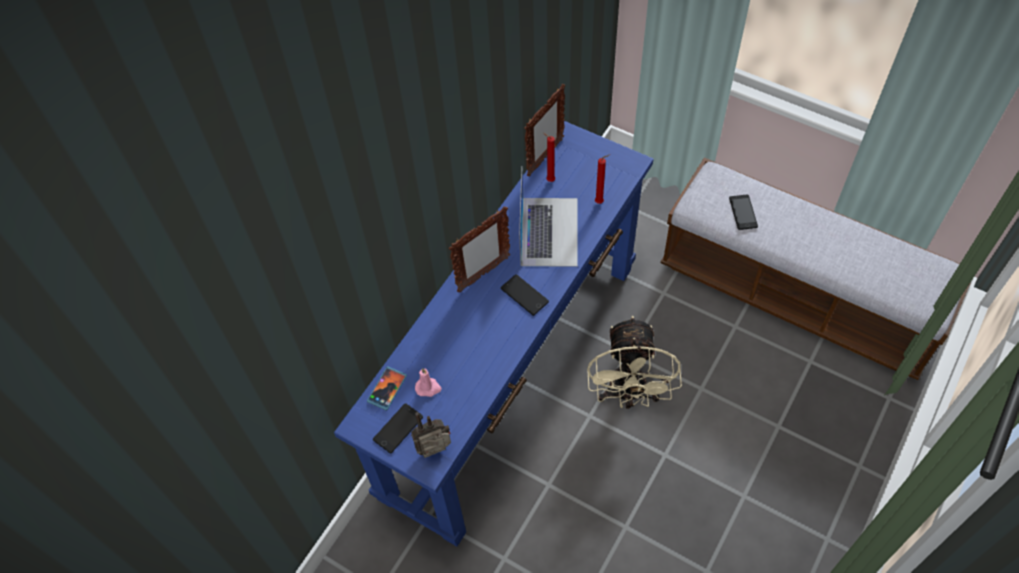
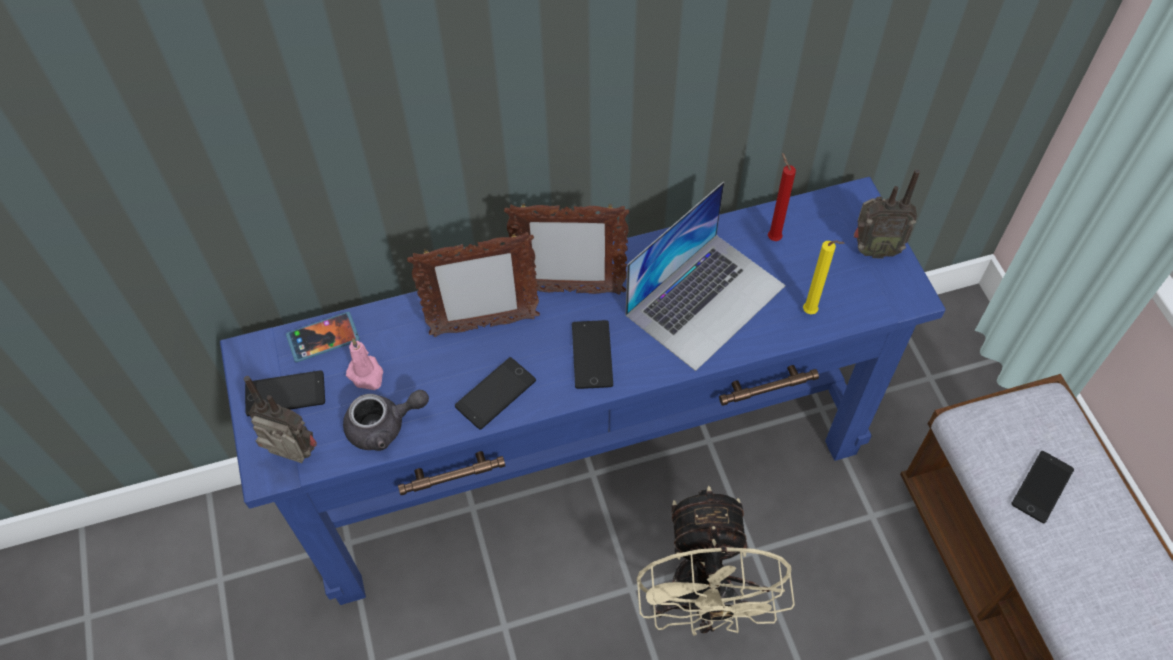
camera: 40 degrees right, 0 degrees up
picture frame [524,84,565,177] -> picture frame moved to [407,232,540,337]
beige fan [587,316,682,409] -> beige fan turned 45 degrees counterclockwise [637,486,795,636]
red candle [595,154,610,204] -> yellow candle [803,240,845,314]
none -> grey teapot [343,390,429,451]
none -> phone [455,357,536,430]
none -> radio [854,169,920,258]

